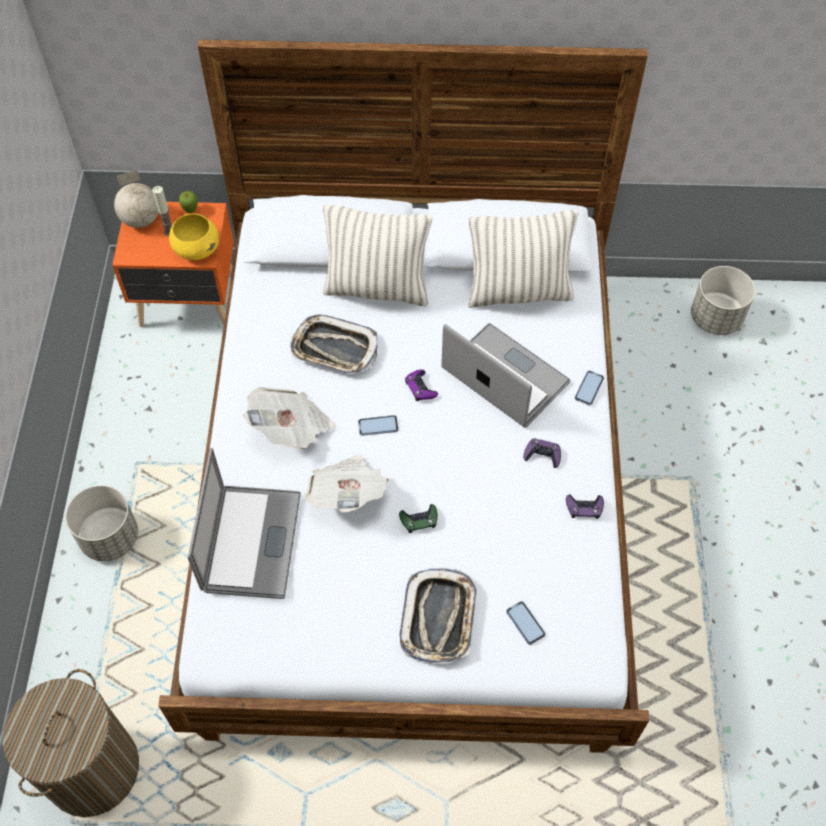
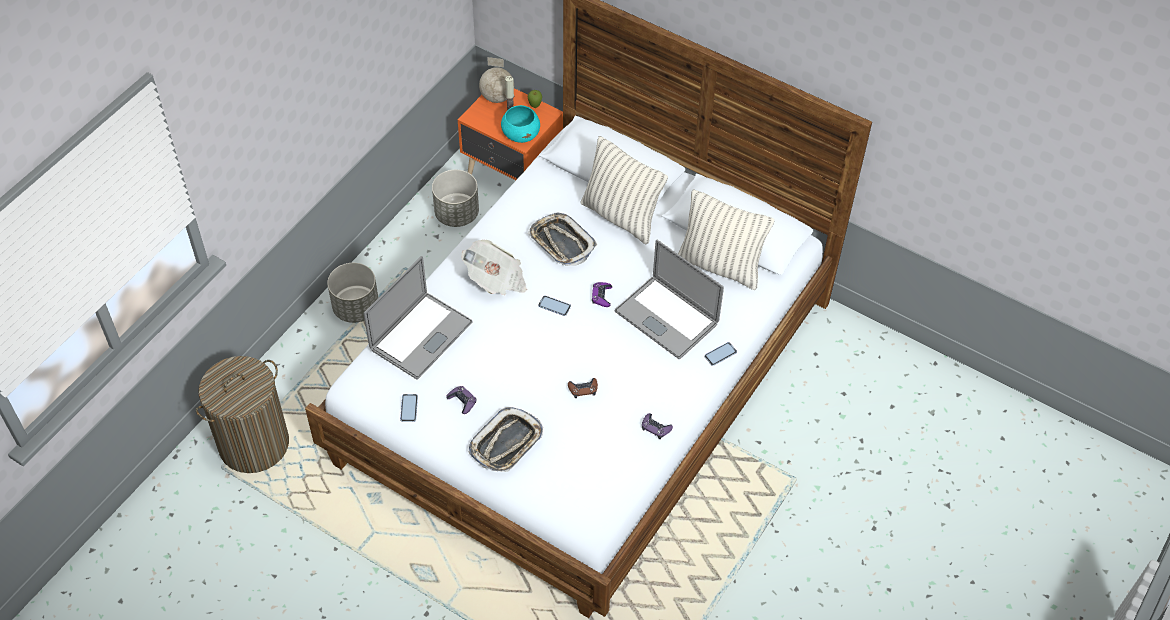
camera: 30 degrees right, 5 degrees down
yellow bowl [169,213,219,260] -> turquoise bowl [501,105,540,143]
newspaper [305,455,389,513] -> none
green game controller [399,504,438,533] -> none
laptop [441,323,571,428] -> laptop turned 150 degrees clockwise [615,240,724,359]
phone [506,601,546,645] -> phone moved to [400,394,418,422]
purple game controller [523,438,561,468] -> purple game controller moved to [446,386,477,414]
grey planter [691,266,755,335] -> grey planter moved to [432,170,479,227]
none -> brown game controller [568,378,598,398]

